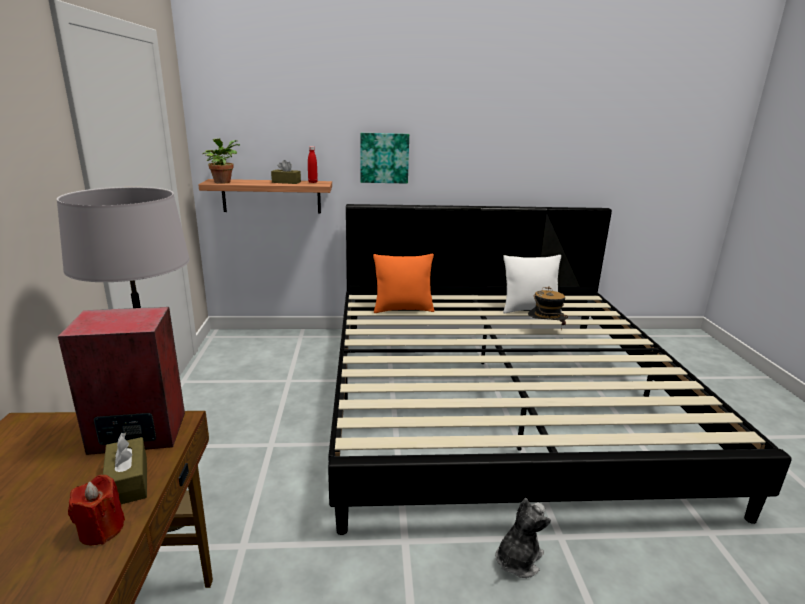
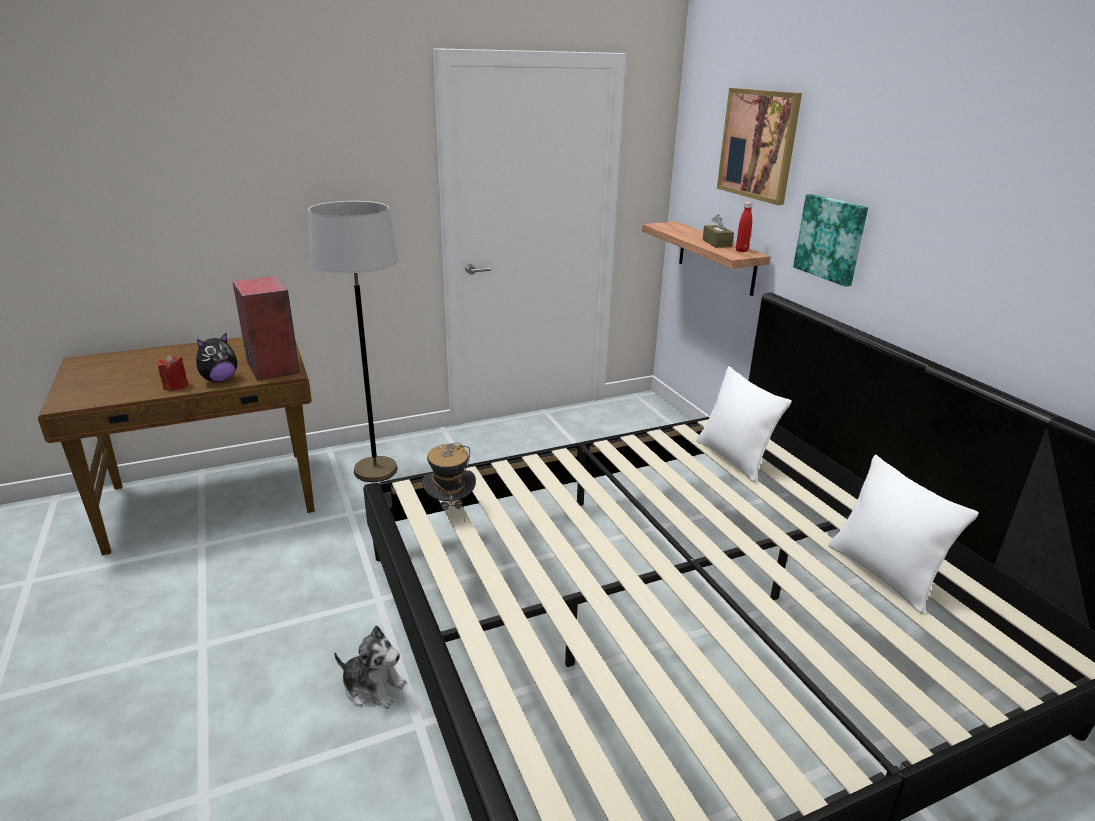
camera: 70 degrees right, 5 degrees up
brown tissue box [103,433,147,504] -> plush toy [196,333,237,382]
potted plant [202,139,240,184] -> none
orange pillow [373,254,435,313] -> white pillow [696,366,792,483]
hat [528,286,568,329] -> hat moved to [423,442,476,523]
none -> picture [717,88,802,205]

